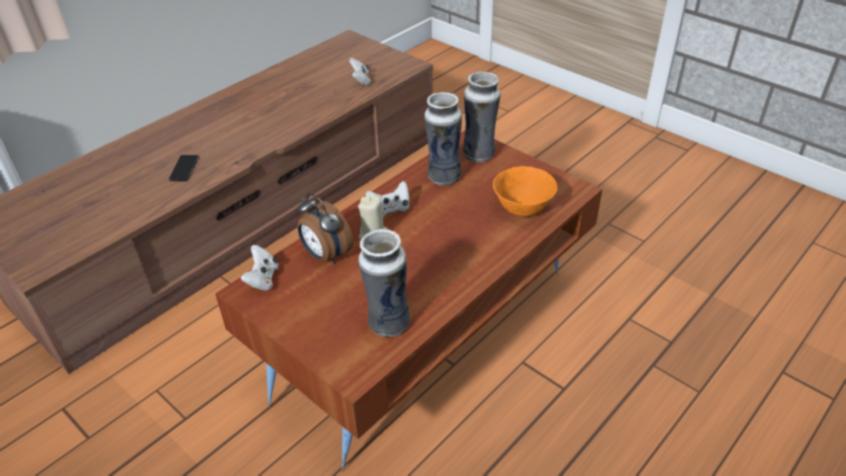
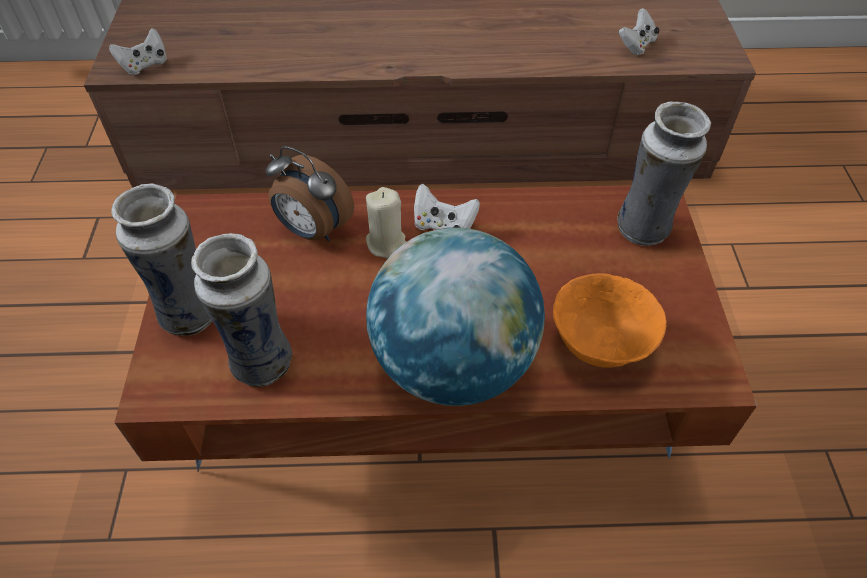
camera: 45 degrees right, 10 degrees up
phone [169,155,199,181] -> none
white game controller [241,245,278,291] -> white game controller moved to [109,28,167,75]
alarm clock [297,193,354,264] -> alarm clock turned 60 degrees counterclockwise [266,146,354,241]
vase [424,92,462,186] -> vase moved to [111,183,212,335]
none -> globe [366,228,545,406]

